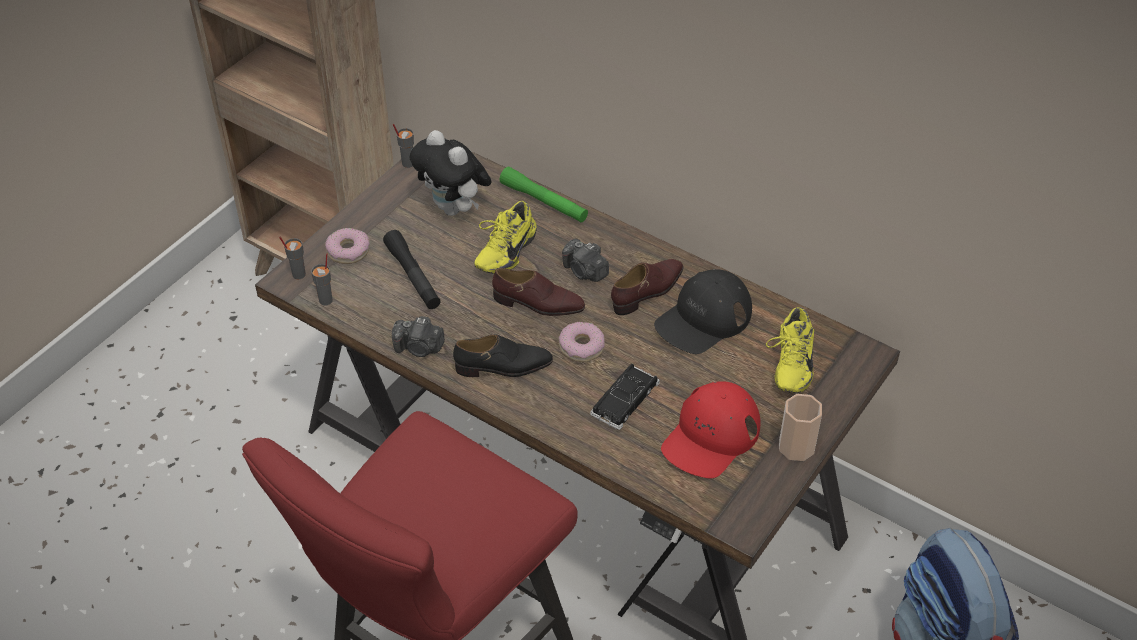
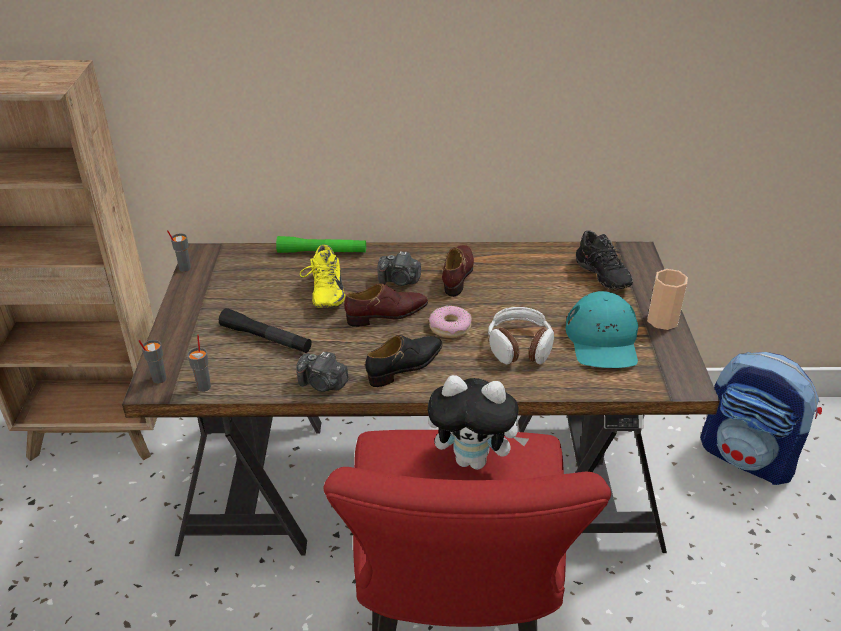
camera: 35 degrees left, 10 degrees down
donut [325,228,370,264] -> none
camera [392,316,445,357] -> camera turned 45 degrees clockwise [296,352,349,392]
plush toy [409,130,492,216] -> plush toy moved to [428,375,529,470]
black toy car [590,364,660,430] -> headphones [488,307,554,365]
black cap [654,269,752,354] -> none
red cap [661,381,761,479] -> turquoise cap [566,291,638,368]
yellow shoe [766,307,814,393] -> black shoe [576,230,633,290]

